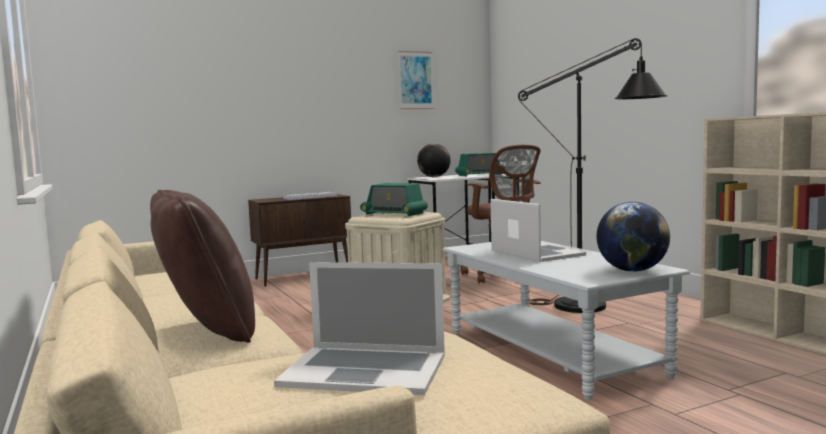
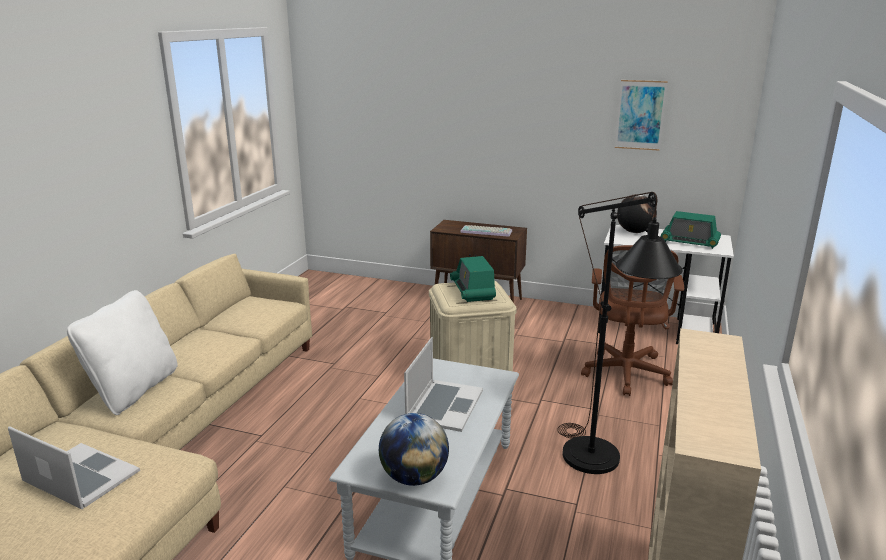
camera: 45 degrees right, 15 degrees up
brown pillow [150,190,255,343] -> white pillow [67,290,178,415]
laptop [274,262,445,395] -> laptop turned 150 degrees clockwise [8,426,140,509]

